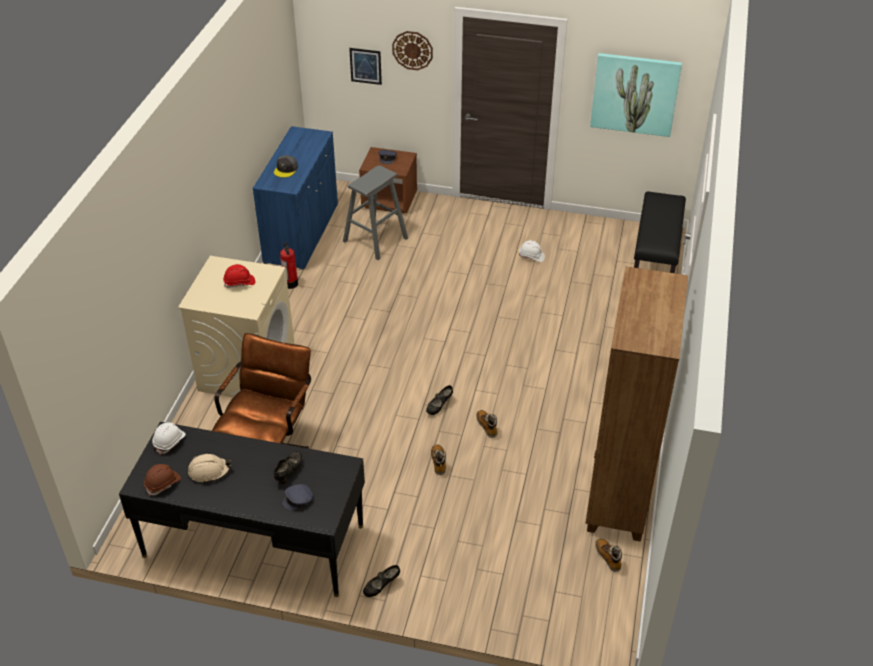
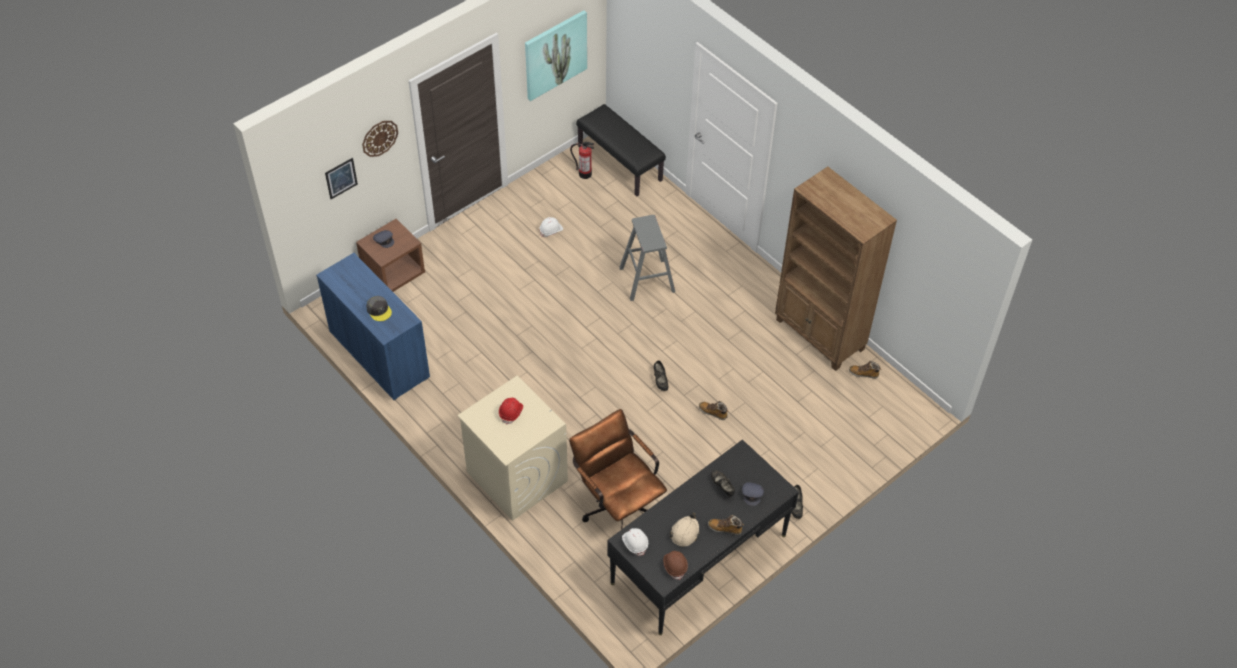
camera: 55 degrees left, 10 degrees up
fire extinguisher [280,242,298,289] -> fire extinguisher moved to [570,142,595,179]
grey stool [343,165,408,260] -> grey stool moved to [619,215,675,301]
boot [476,410,497,438] -> boot moved to [708,515,744,535]

